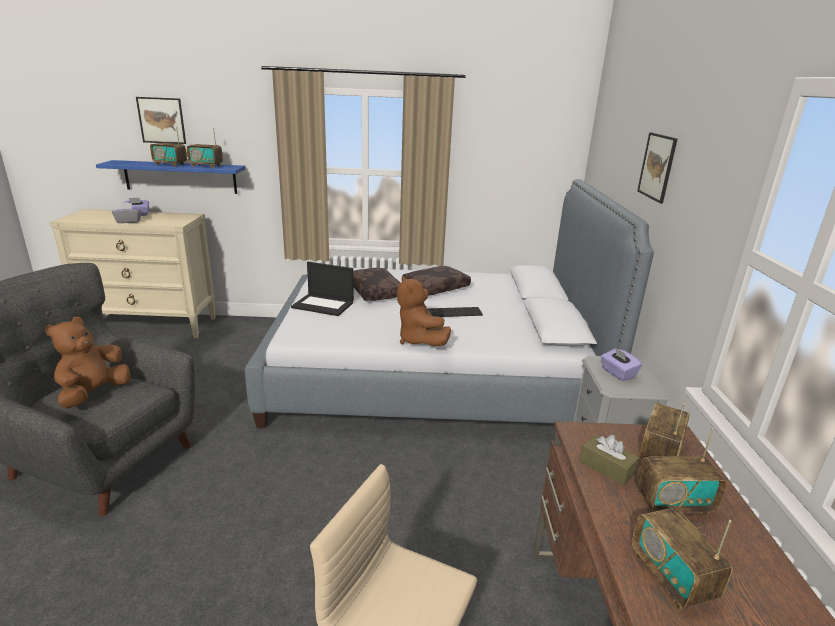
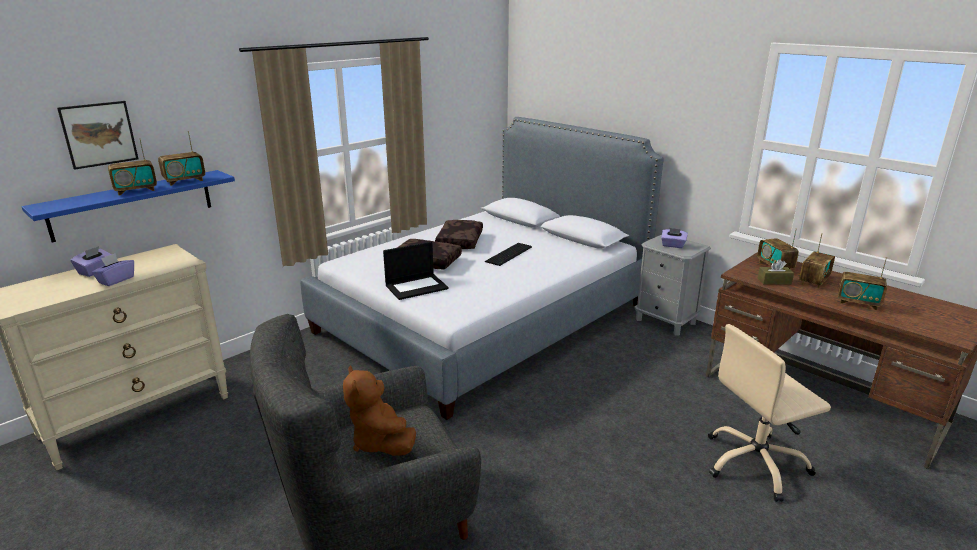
camera: 45 degrees left, 0 degrees up
grey tissue box [112,203,141,223] -> purple tissue box [92,253,134,286]
brown plush toy [397,276,451,346] -> none
picture [637,132,677,203] -> none

